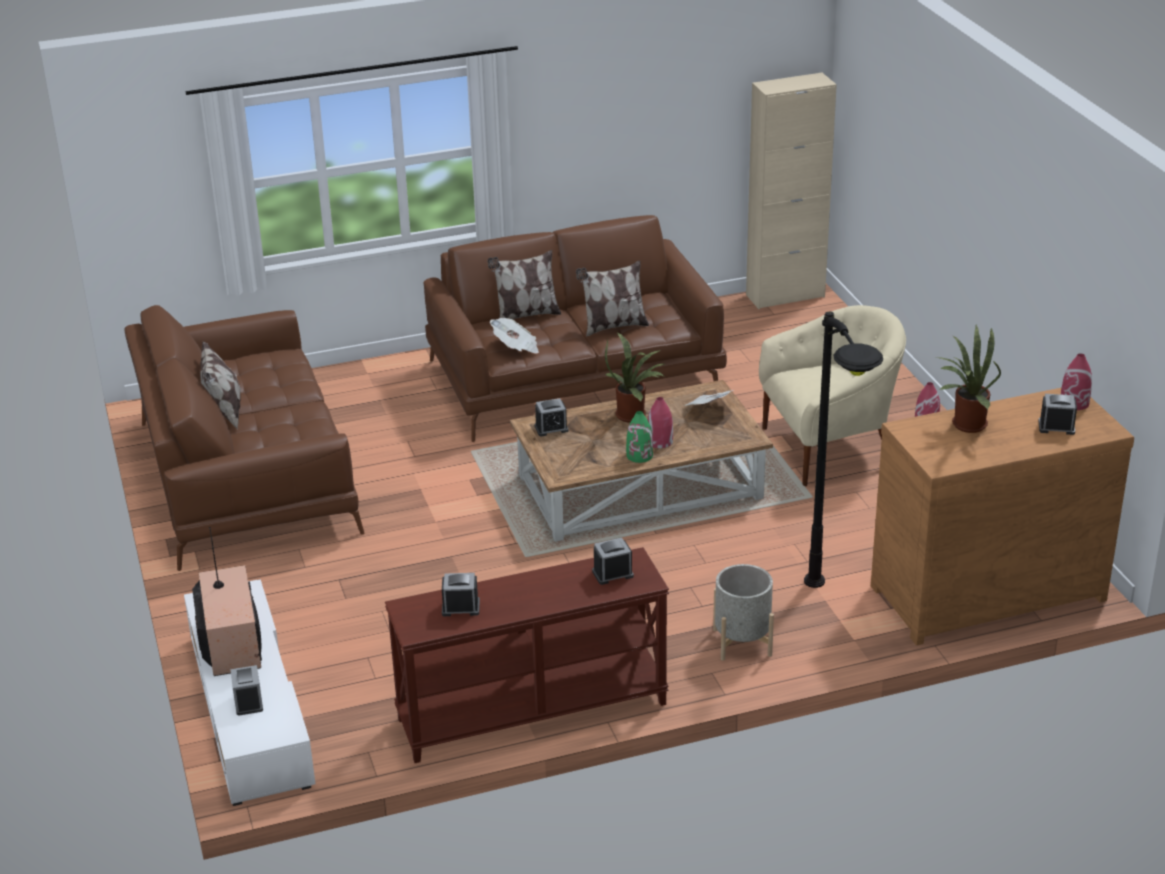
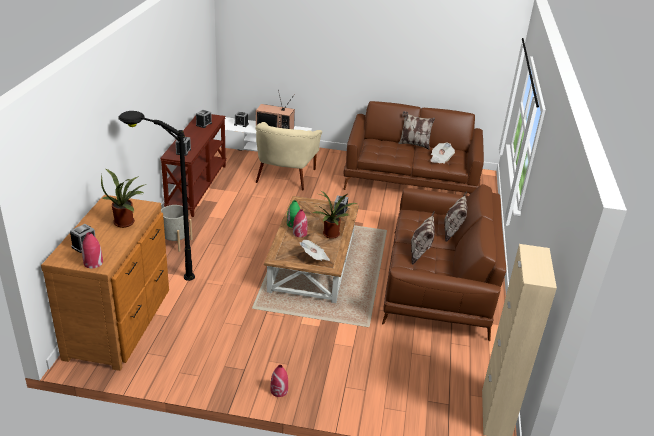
camera: 115 degrees right, 0 degrees up
newspaper [490,318,539,354] -> newspaper moved to [430,143,455,164]
beige armchair [759,305,906,487] -> beige armchair moved to [255,122,322,190]

